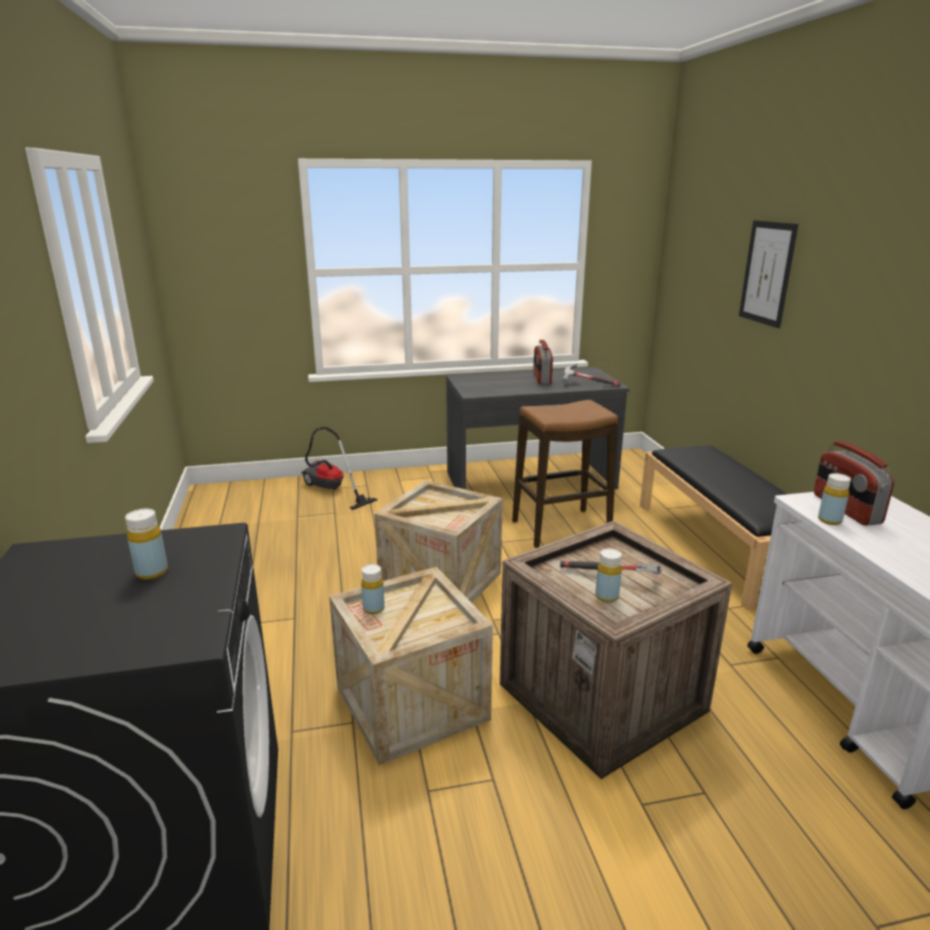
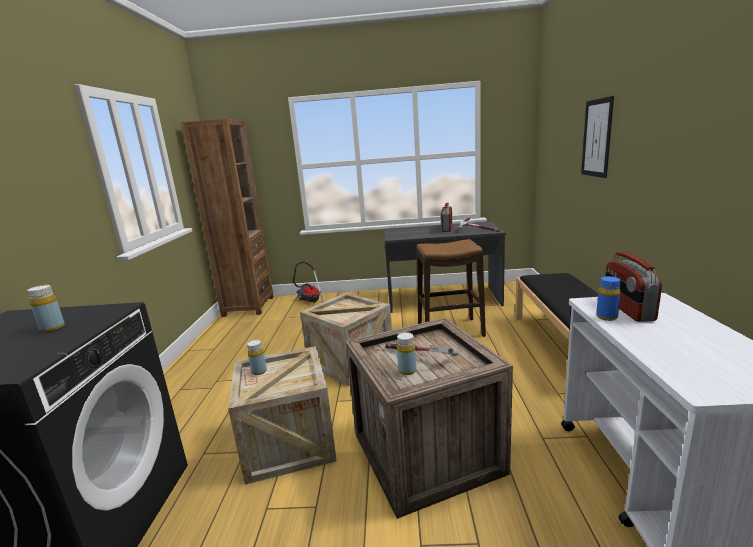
camera: 15 degrees right, 5 degrees down
yellow bottle [818,473,851,525] -> blue bottle [596,276,621,321]
none -> brown bookcase [181,119,274,317]

